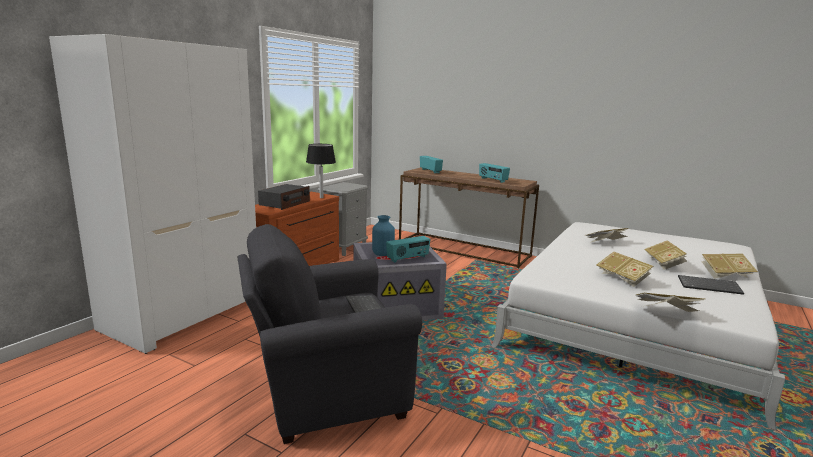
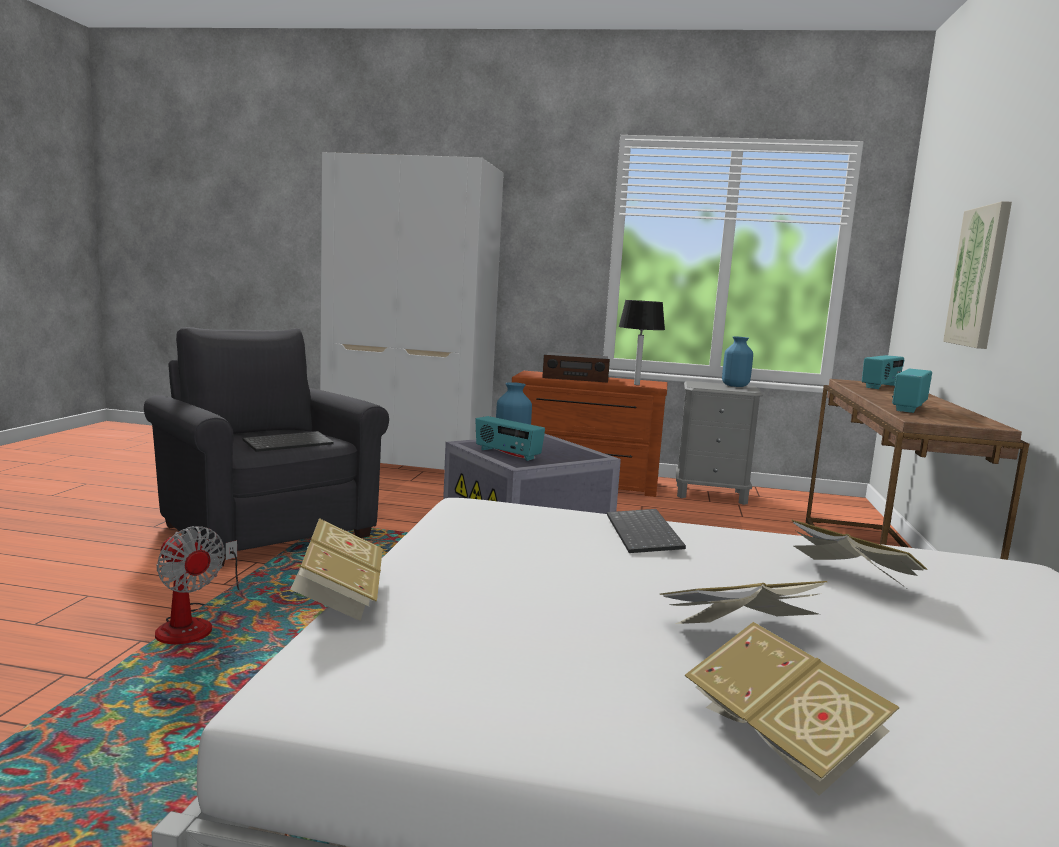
camera: 70 degrees right, 5 degrees down
book [596,252,653,287] -> none
keyboard [678,275,744,295] -> keyboard moved to [607,509,686,553]
none -> fan [155,526,240,644]
none -> blue vase [722,336,753,387]
none -> picture [943,201,1012,349]

